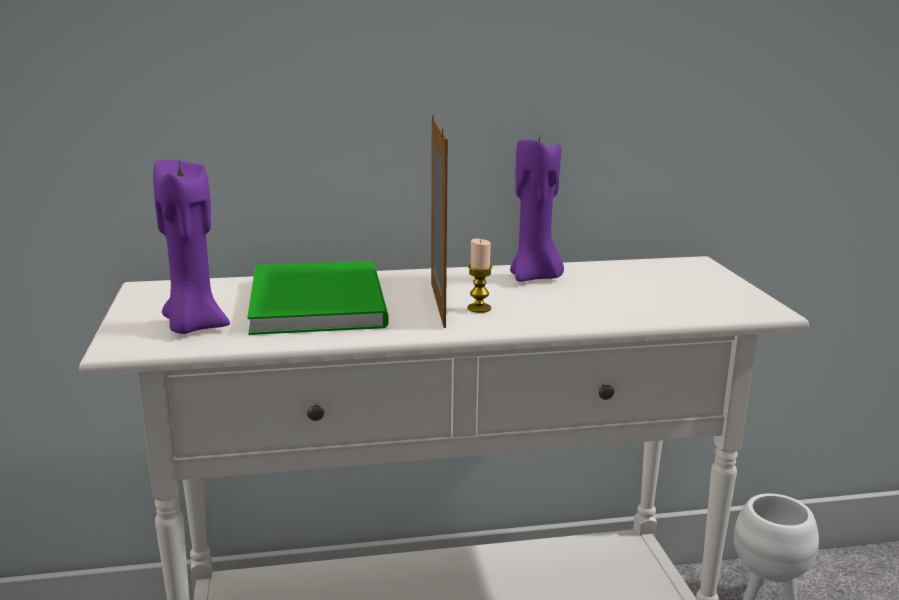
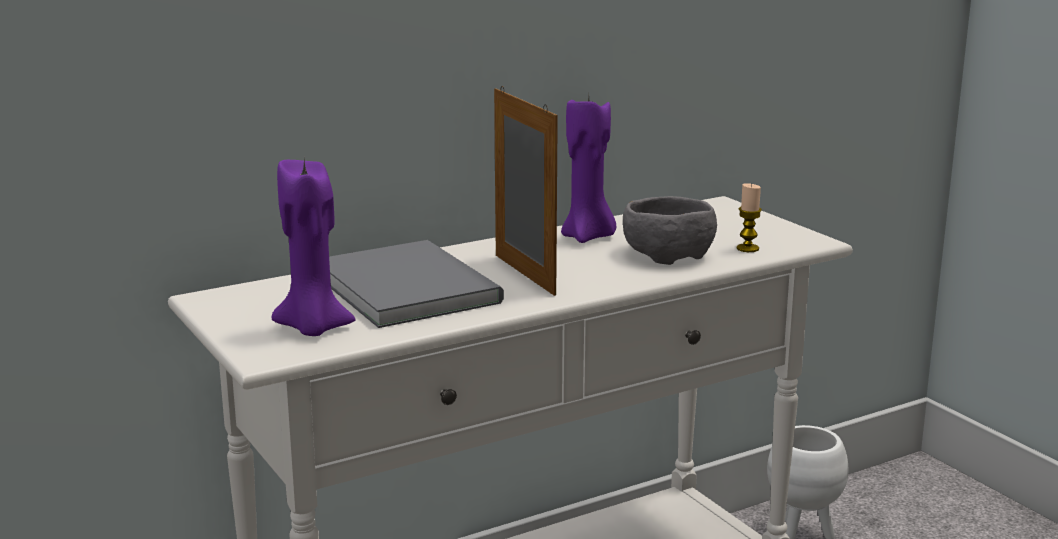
camera: 20 degrees left, 0 degrees up
green book [247,261,389,335] -> grey book [329,240,504,328]
candle [467,239,493,313] -> candle moved to [737,183,762,252]
none -> grey bowl [623,196,717,265]

